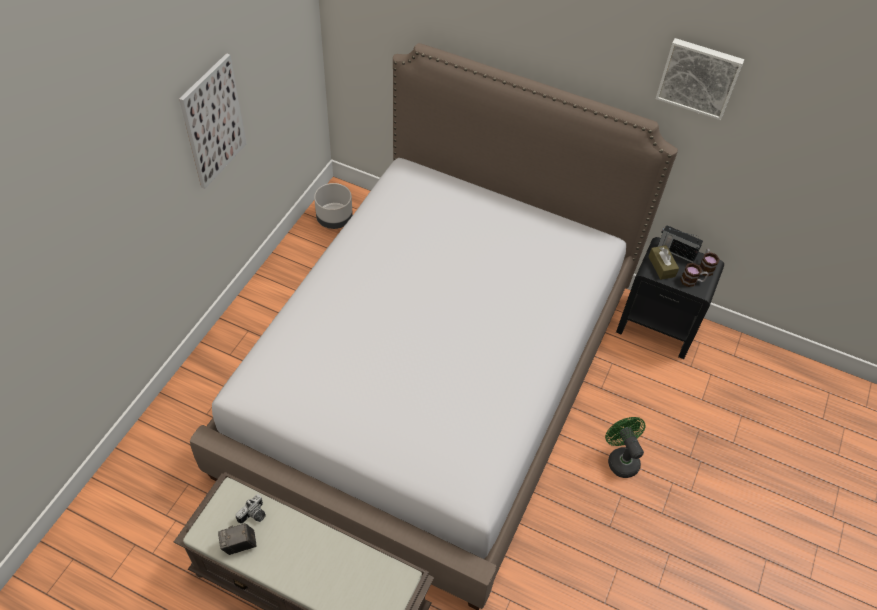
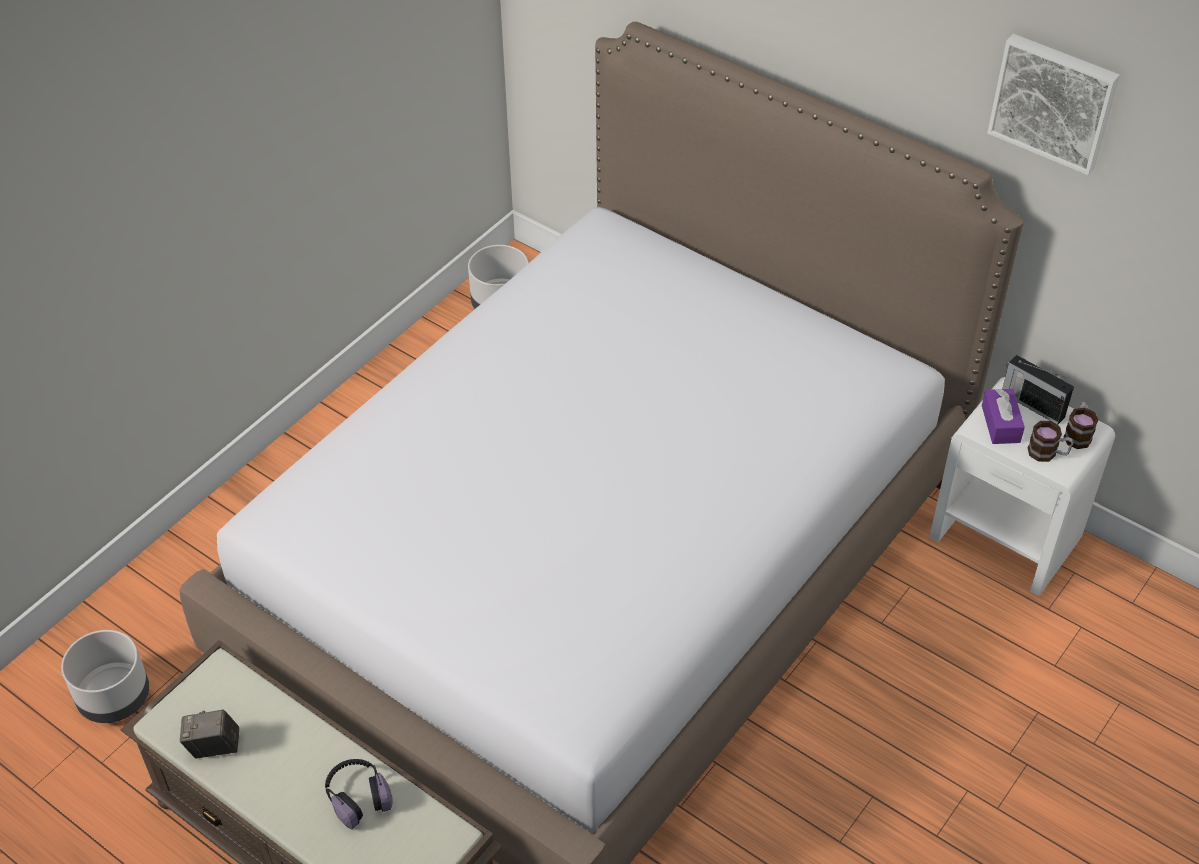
camera: 15 degrees right, 5 degrees down
picture [179,53,246,189] -> none
camera [236,494,266,524] -> none
green fan [605,417,646,478] -> none
black nightstand [616,237,724,359] -> white nightstand [929,377,1115,596]
brown tissue box [648,245,679,280] -> purple tissue box [982,389,1025,444]
none -> grey planter [61,630,149,723]
none -> headphones [325,759,392,829]

